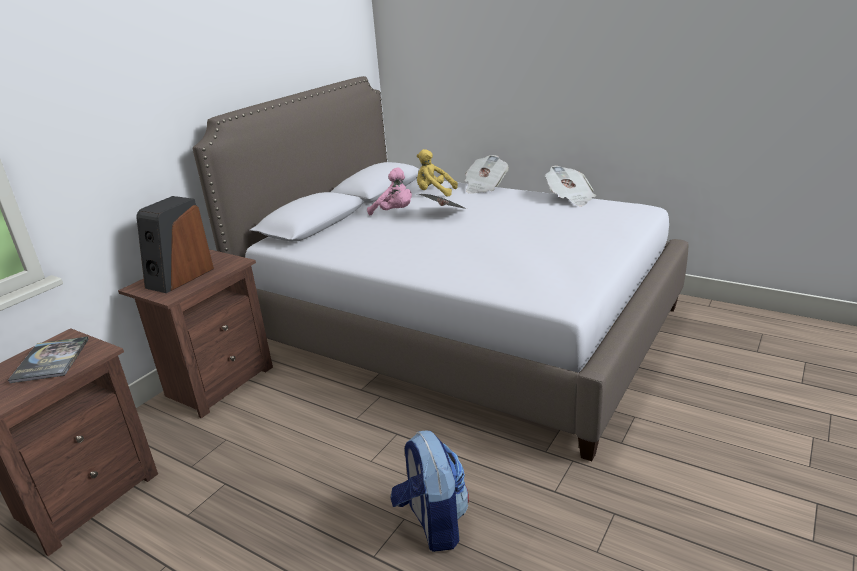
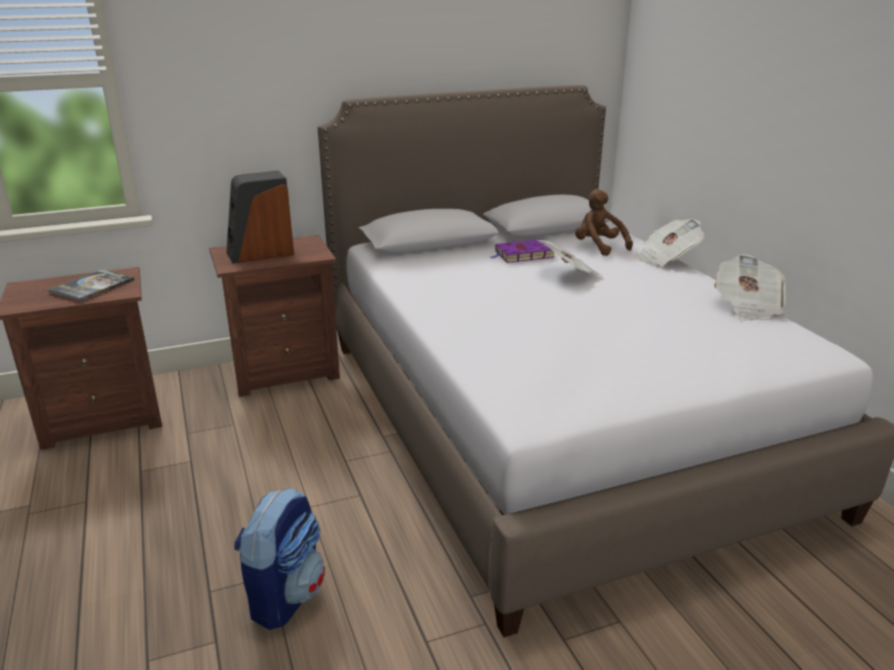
camera: 35 degrees right, 0 degrees up
pink plush toy [367,167,412,215] -> purple book [491,239,555,263]
yellow plush toy [417,149,458,197] -> brown plush toy [575,189,633,256]

